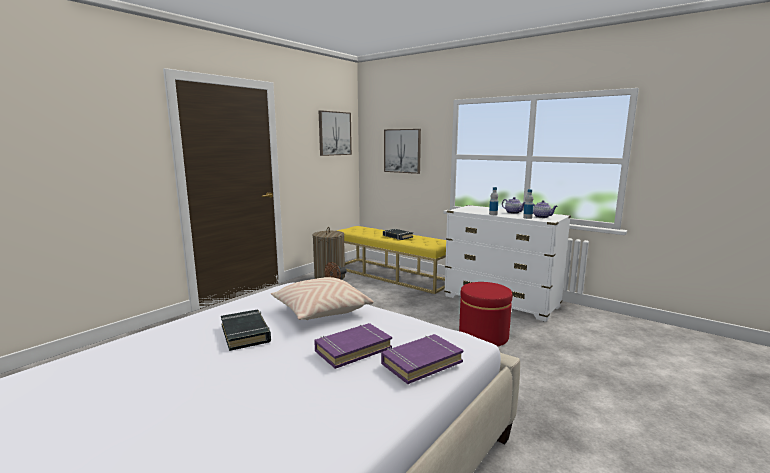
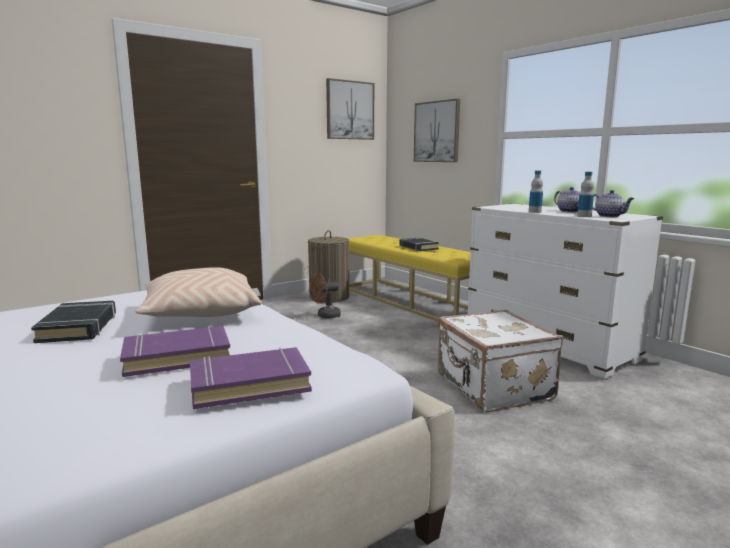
camera: 15 degrees right, 0 degrees up
red ottoman [459,282,512,347] -> white suitcase [438,310,563,412]

